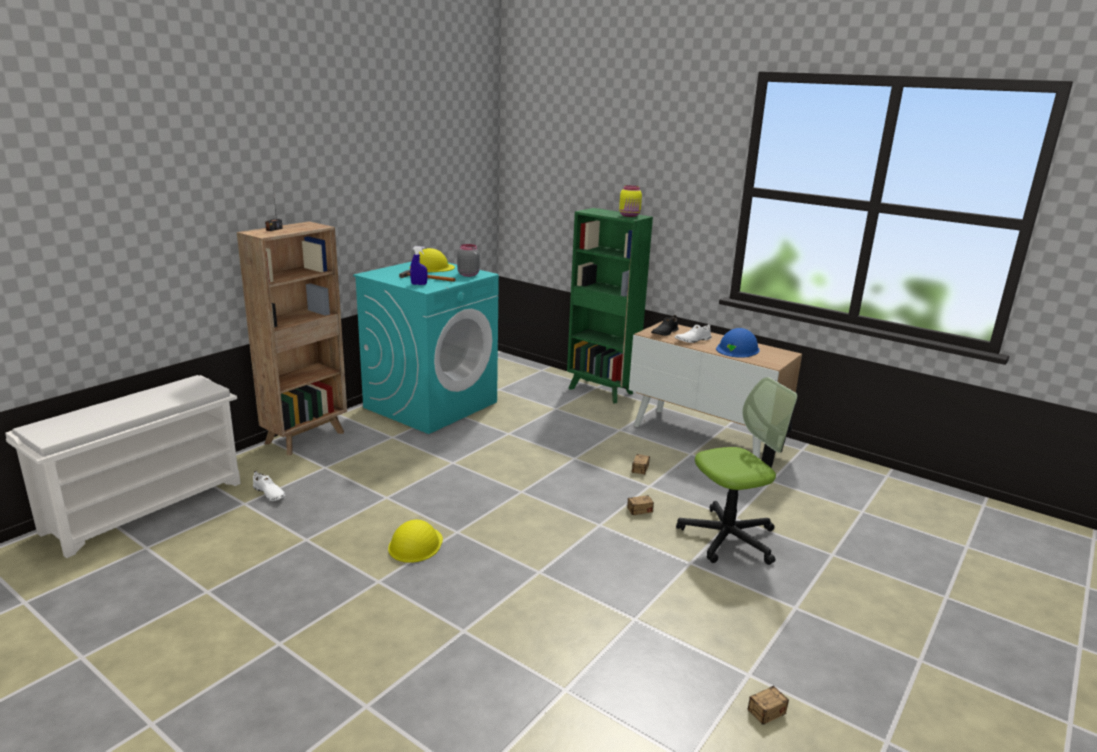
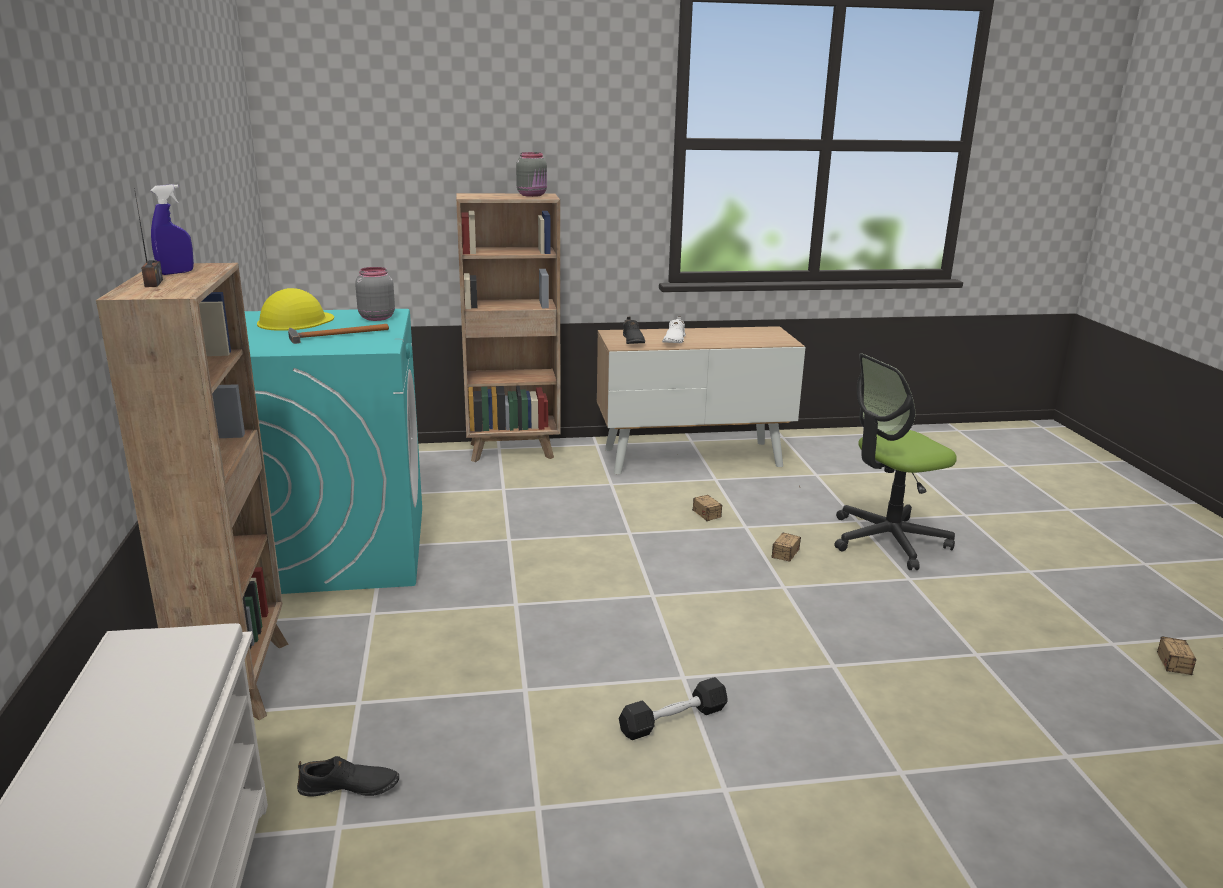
camera: 45 degrees left, 0 degrees up
white shoe [253,471,285,501] -> black shoe [297,756,399,797]
yellow hard hat [388,520,443,563] -> black dumbbell [619,677,728,740]
blue spray bottle [410,246,427,285] -> blue spray bottle moved to [150,184,194,275]
green bookcase [567,208,653,403] -> brown bookcase [456,193,561,462]
yellow jar [619,185,642,217] -> grey jar [516,152,547,197]
office chair [676,377,798,565] -> office chair turned 135 degrees counterclockwise [834,353,957,570]
blue hard hat [716,328,760,358] -> none

